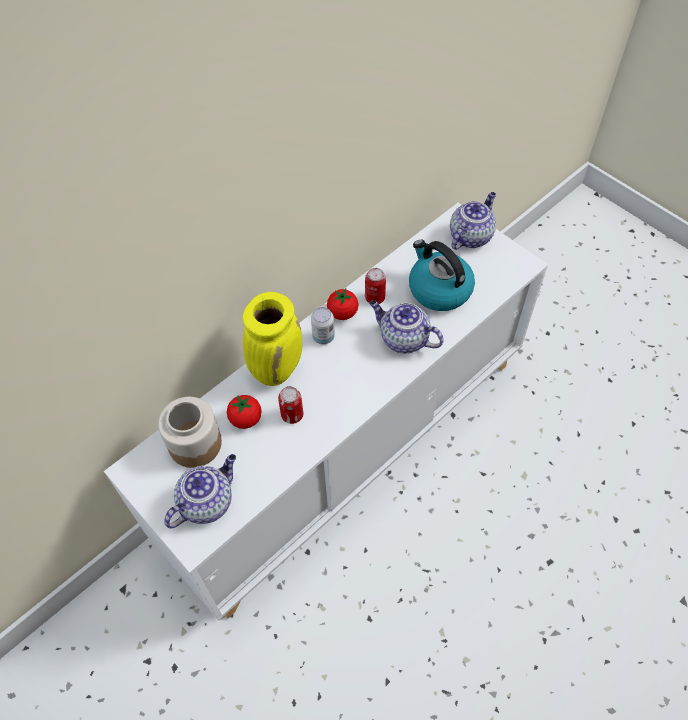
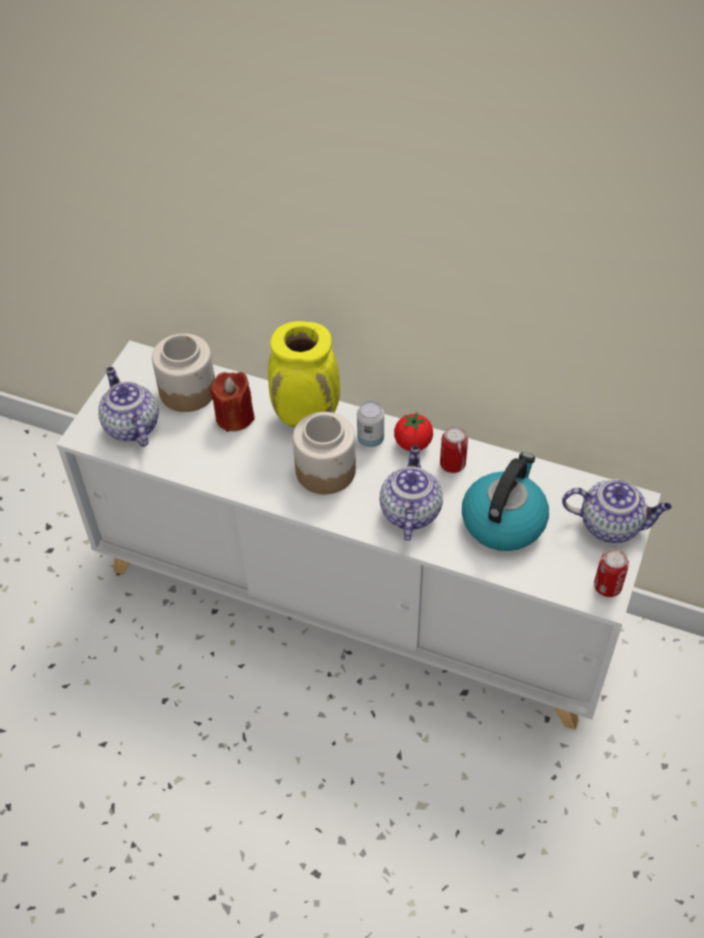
camera: 65 degrees right, 5 degrees down
teapot [164,454,236,528] -> teapot turned 135 degrees counterclockwise [98,367,159,447]
tomato [227,395,262,429] -> red candle [210,372,255,432]
can [278,386,303,424] -> can moved to [594,549,629,597]
none -> jar [293,412,356,494]

